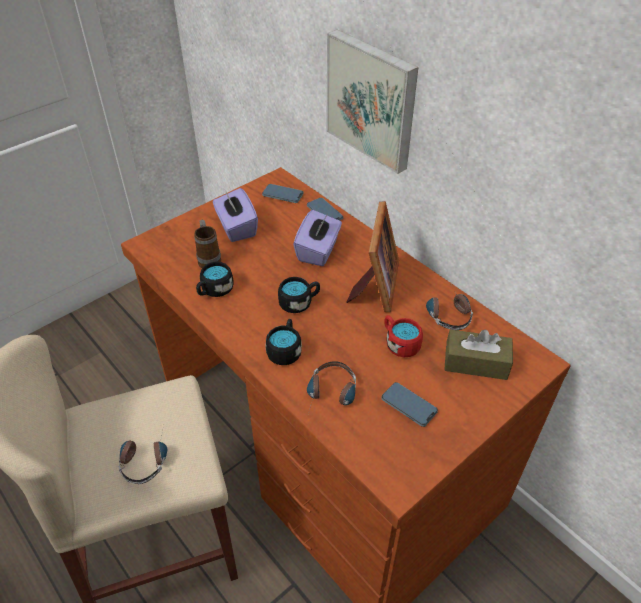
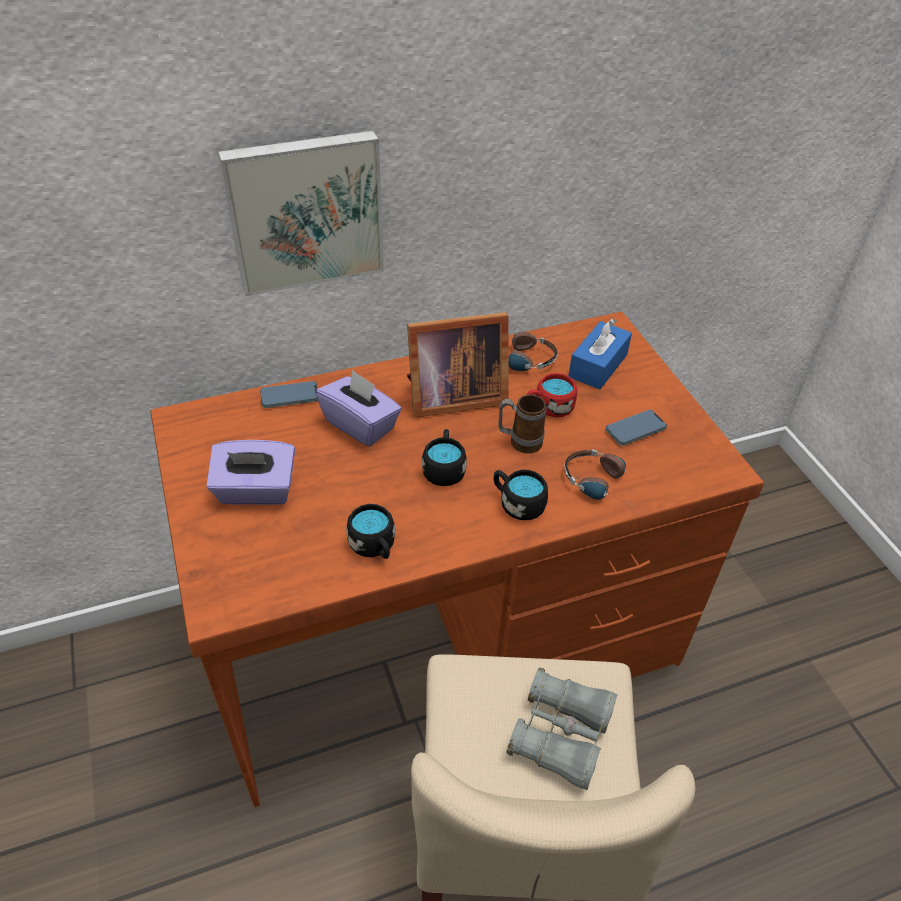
camera: 70 degrees left, 0 degrees up
headphones [119,431,167,484] -> grey binoculars [507,667,617,790]
mug [194,220,221,268] -> mug moved to [498,395,546,454]
phone [262,184,304,203] -> none
picture frame [347,201,399,312] -> picture frame turned 135 degrees clockwise [407,312,508,418]
brown tissue box [444,329,513,380] -> blue tissue box [568,318,632,390]

